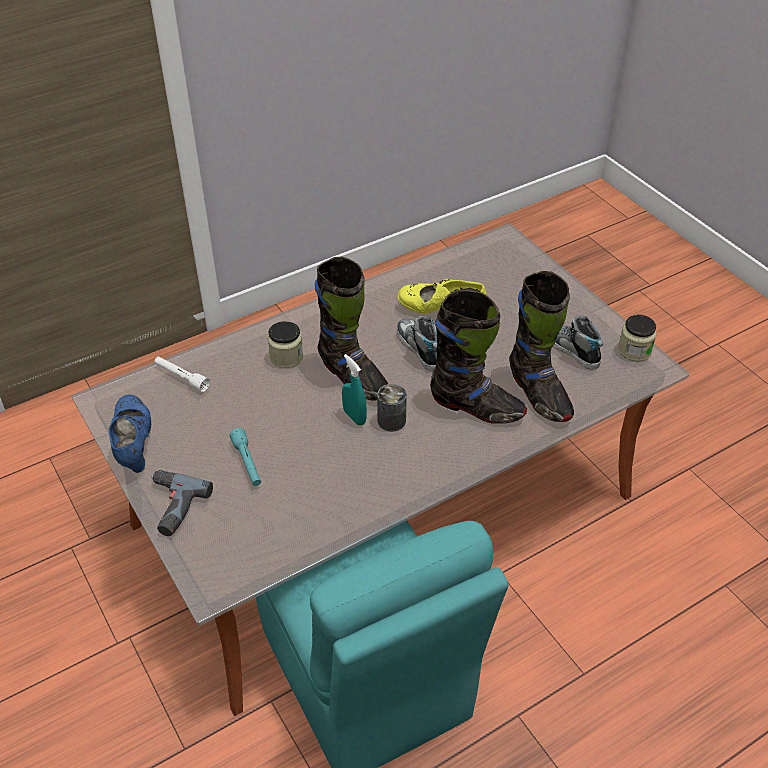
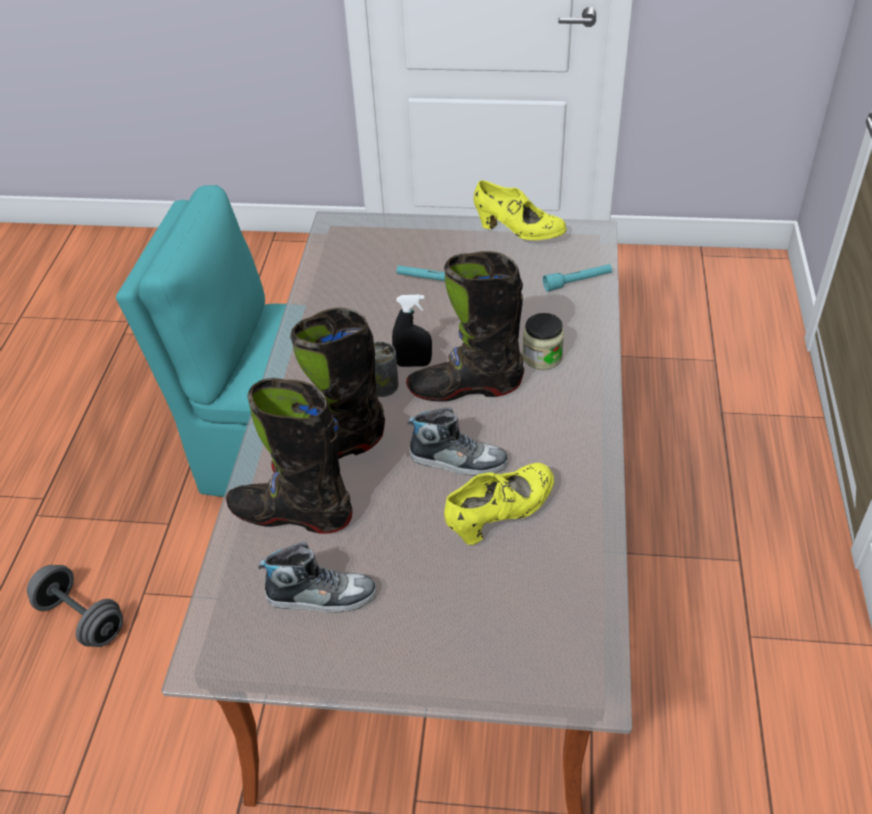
camera: 130 degrees right, 0 degrees up
blue shoe [109,394,151,473] -> yellow shoe [474,180,567,240]
power drill [151,470,213,536] -> none
white flashlight [154,356,210,392] -> turquoise flashlight [543,264,612,292]
turquoise spray bottle [342,354,367,426] -> black spray bottle [392,295,432,367]
jar [618,315,657,361] -> none
none -> grey dumbbell [27,565,123,647]

